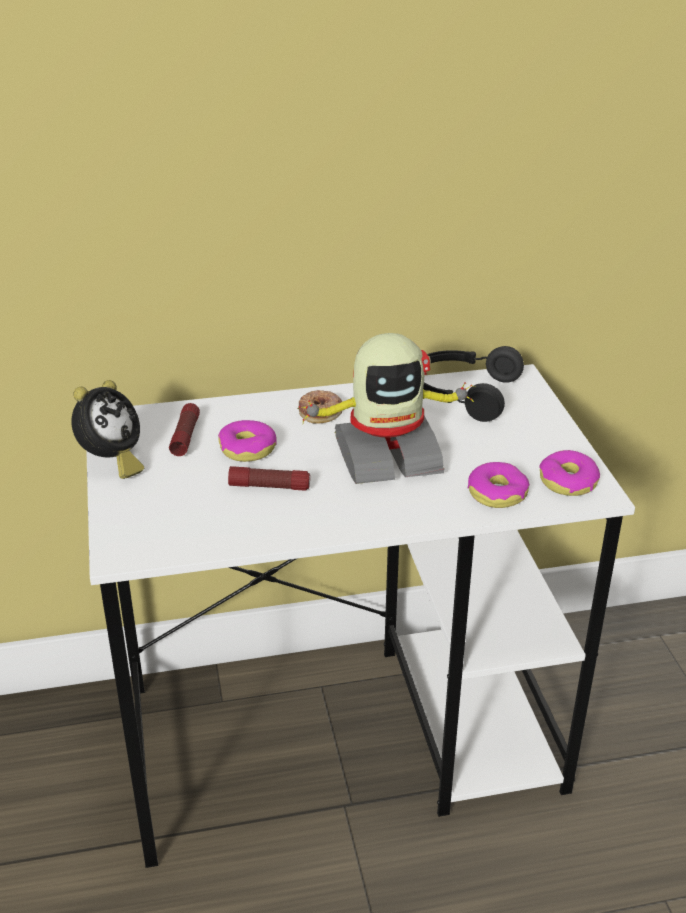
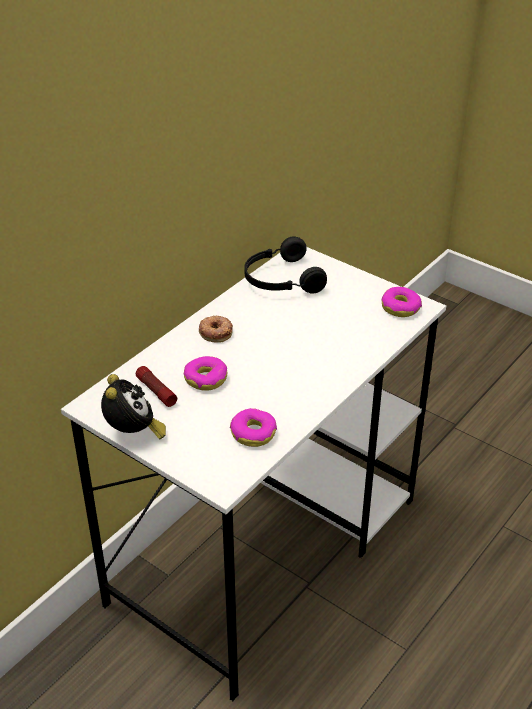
camera: 40 degrees left, 5 degrees up
flashlight [228,466,310,491] -> none
toy robot [298,333,475,484] -> none
donut [467,462,530,508] -> donut moved to [230,408,277,447]

